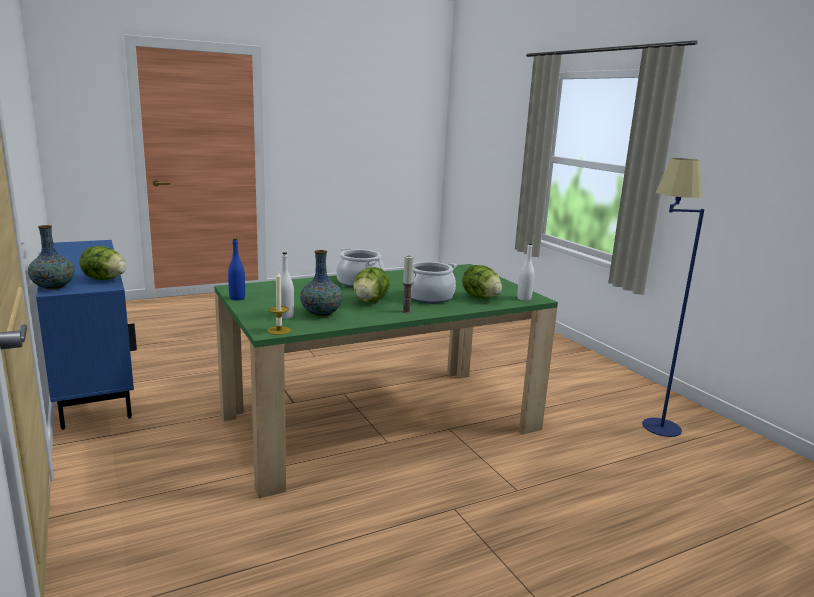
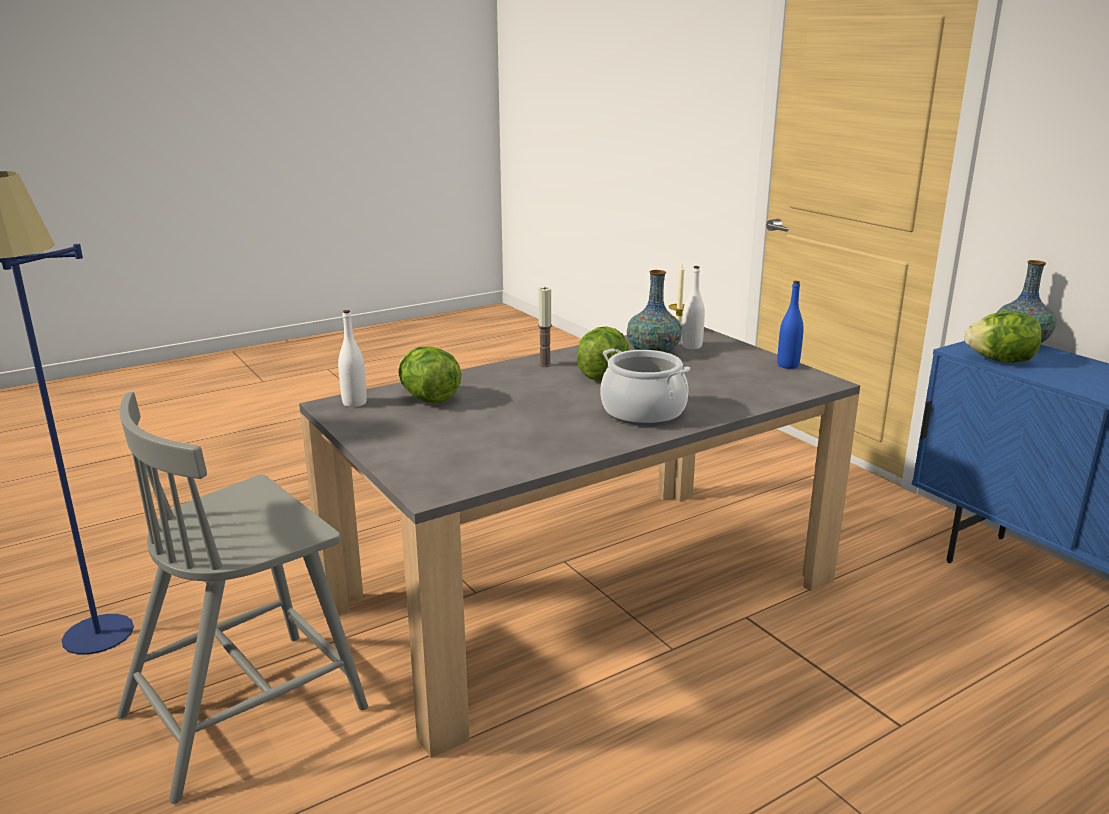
camera: 175 degrees right, 5 degrees up
green dining table [214,264,558,498] -> grey dining table [299,327,860,758]
cooking pot [410,262,457,303] -> none
none -> grey chair [117,392,368,804]

